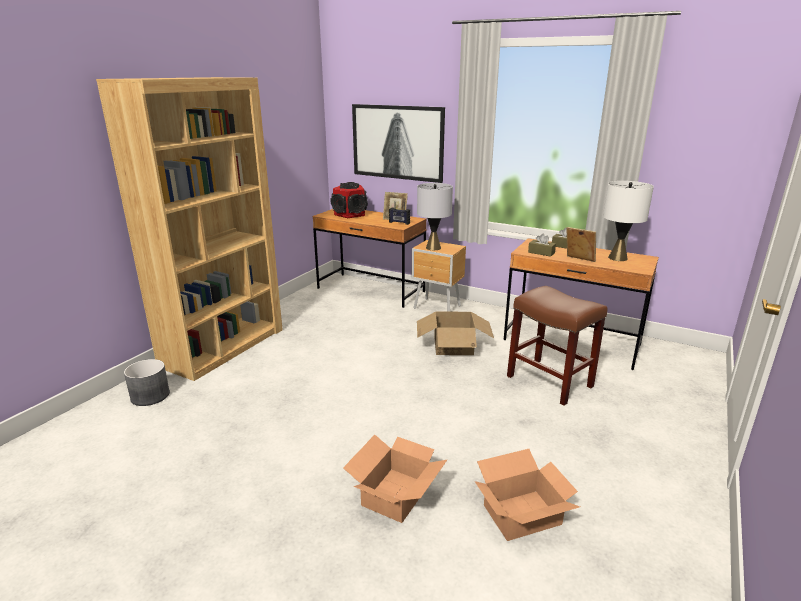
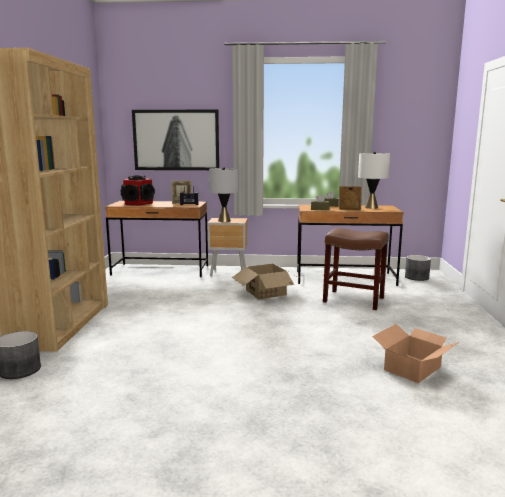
camera: 25 degrees left, 10 degrees down
cardboard box [343,435,447,523] -> none
none -> grey planter [405,255,431,281]

